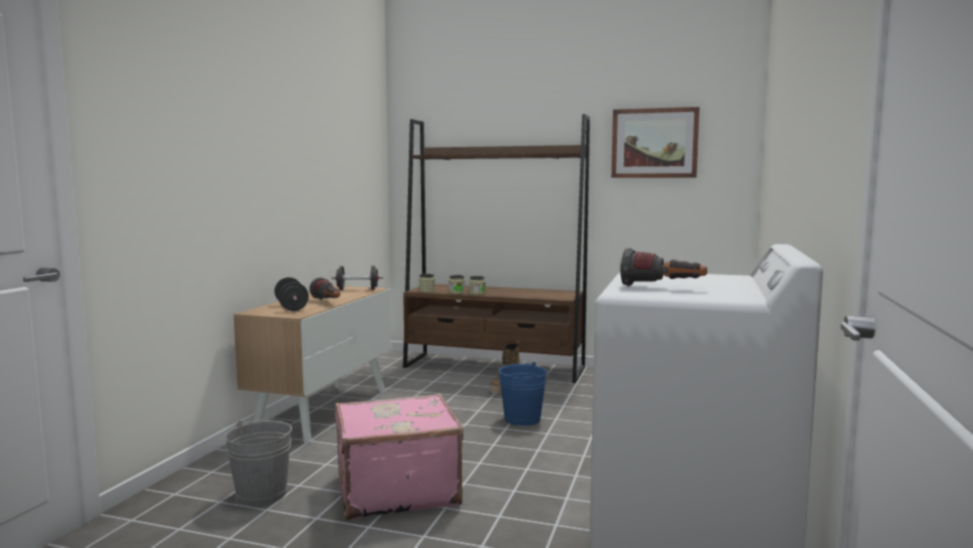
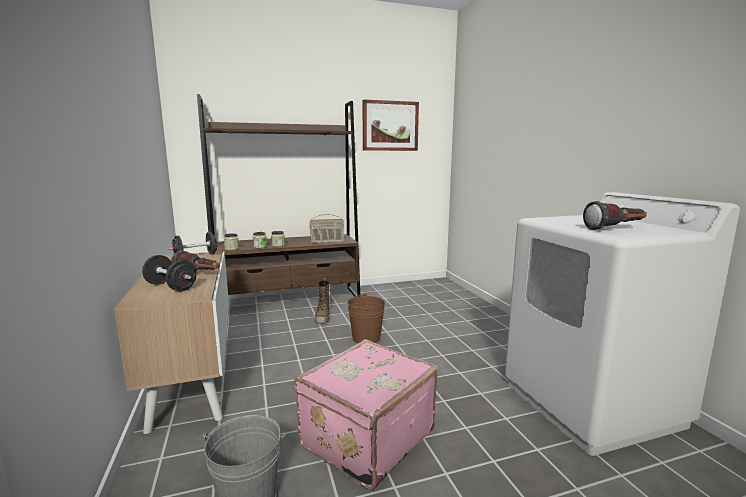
camera: 35 degrees left, 5 degrees up
blue bucket [499,362,547,426] -> brown bucket [347,293,385,343]
none -> radio [310,214,344,243]

